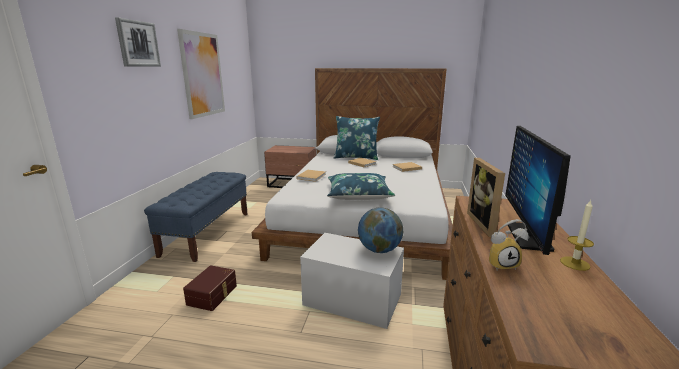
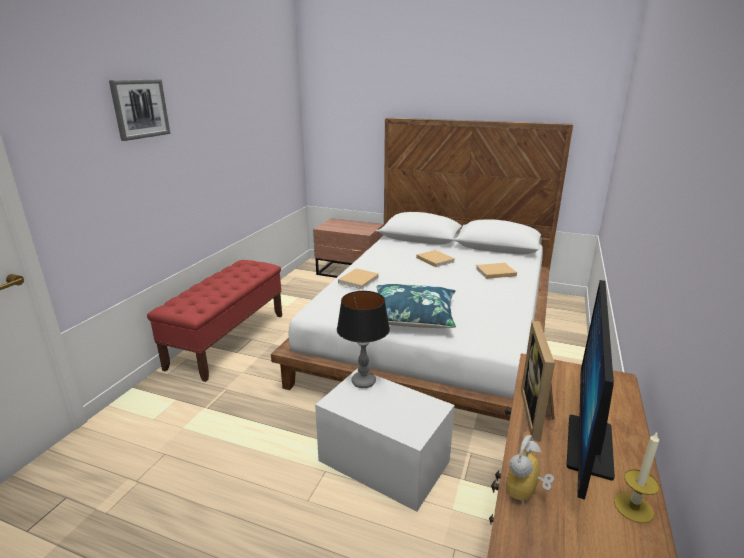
camera: 10 degrees right, 5 degrees up
blue bench [144,172,248,262] -> red bench [147,260,282,382]
picture [177,29,225,119] -> none
brown storage box [183,265,237,311] -> none
blue pillow [334,116,380,160] -> none
globe [358,207,403,253] -> none
alarm clock [489,219,529,271] -> alarm clock turned 120 degrees clockwise [506,435,554,506]
none -> table lamp [337,291,390,388]

